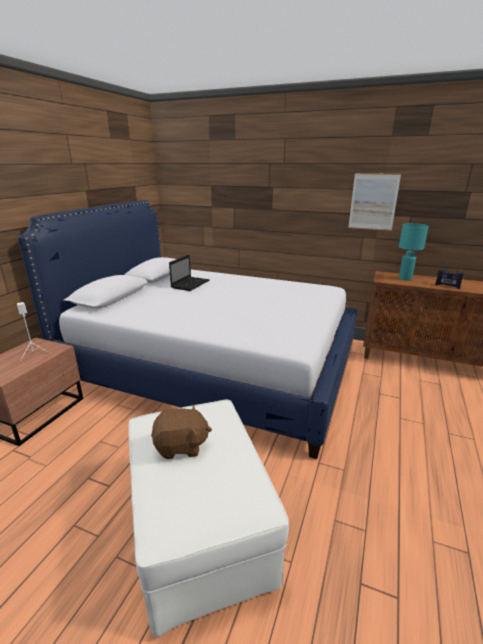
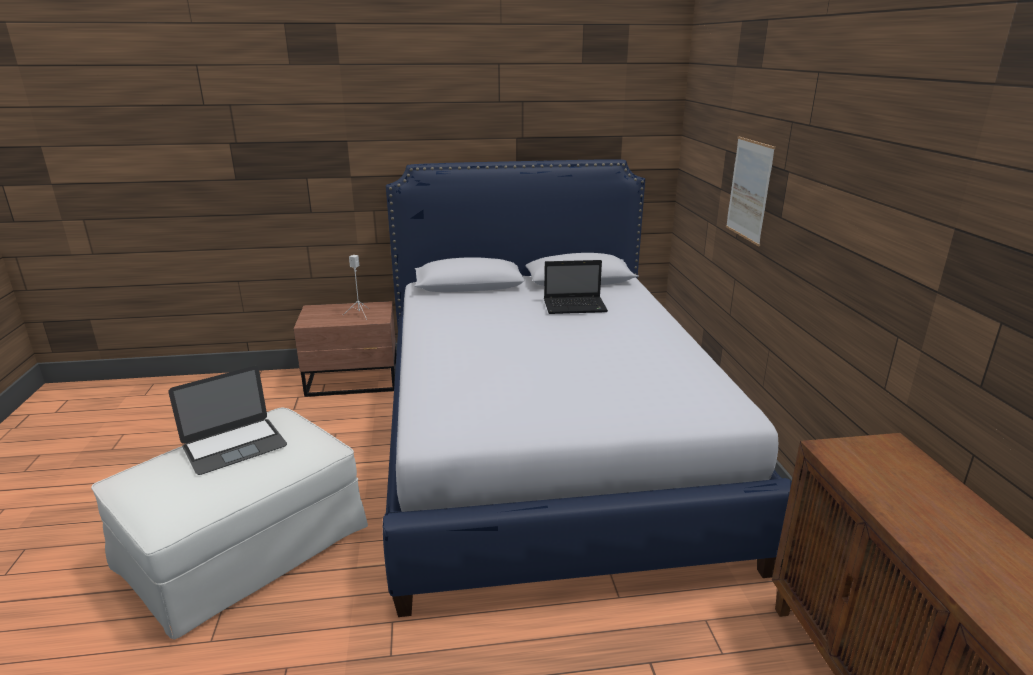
camera: 60 degrees right, 0 degrees up
brown plush toy [151,404,212,459] -> laptop [168,366,287,475]
picture [348,173,401,231] -> picture moved to [726,136,775,246]
turquoise table lamp [399,223,429,280] -> none
radio [435,263,464,289] -> none

